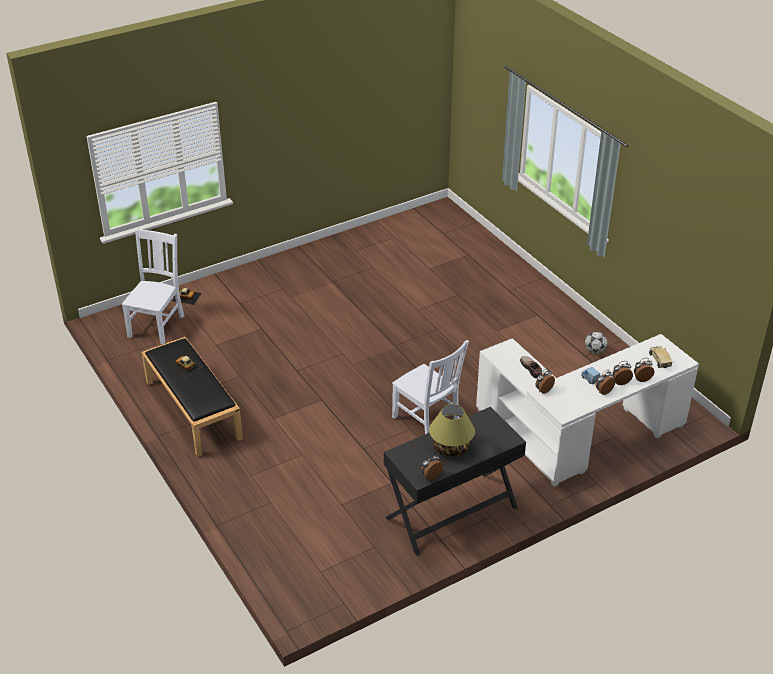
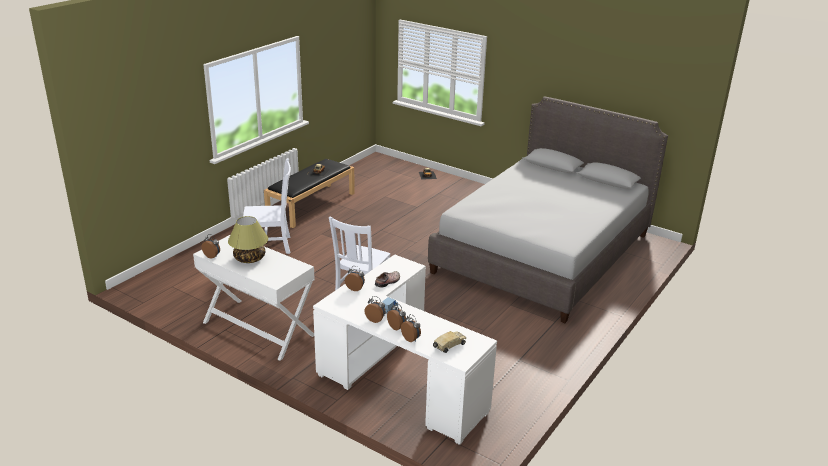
camera: 65 degrees right, 10 degrees down
white chair [122,227,184,344] -> white chair moved to [243,158,291,254]
black desk [384,407,526,556] -> white desk [193,234,315,361]
football [585,332,607,354] -> none
none -> grey bed [428,96,668,323]

